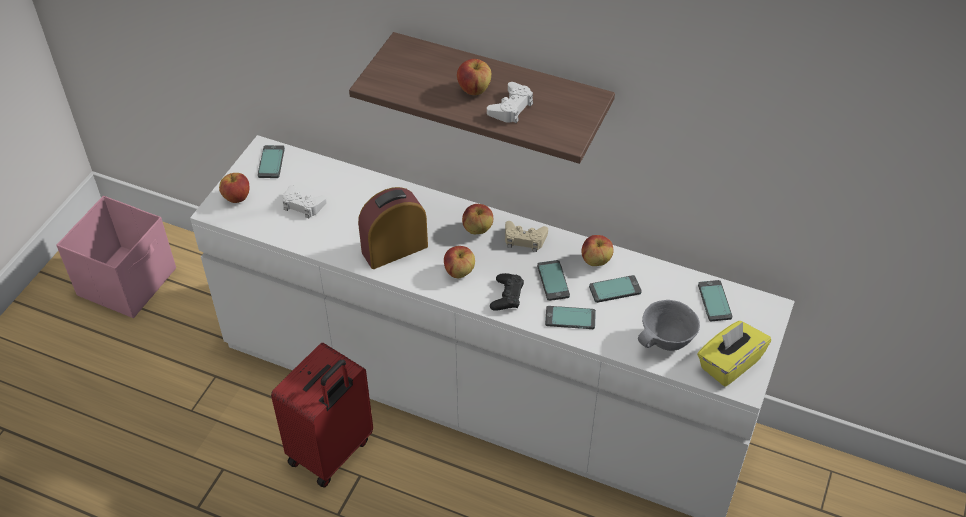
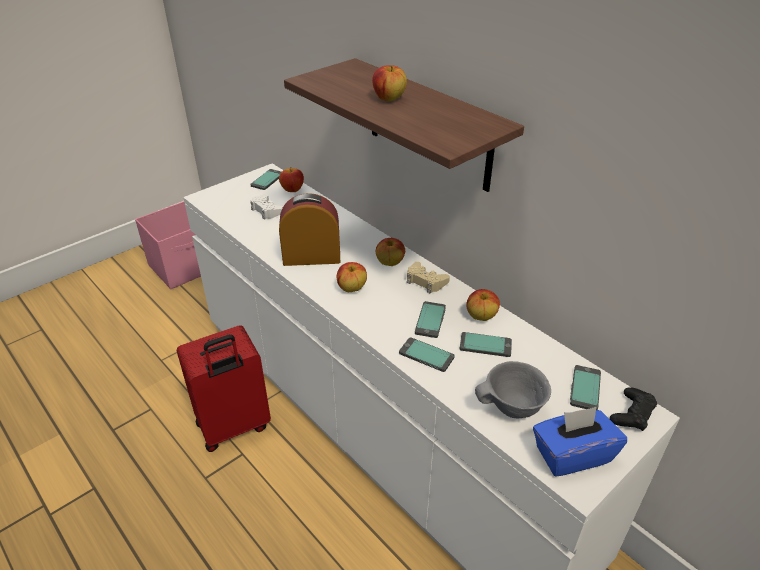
camera: 25 degrees right, 10 degrees down
apple [219,173,250,203] -> apple moved to [279,167,304,192]
white game controller [487,82,533,123] -> none
black game controller [490,273,524,311] -> black game controller moved to [610,387,657,431]
yellow tissue box [697,321,771,387] -> blue tissue box [533,407,627,477]

